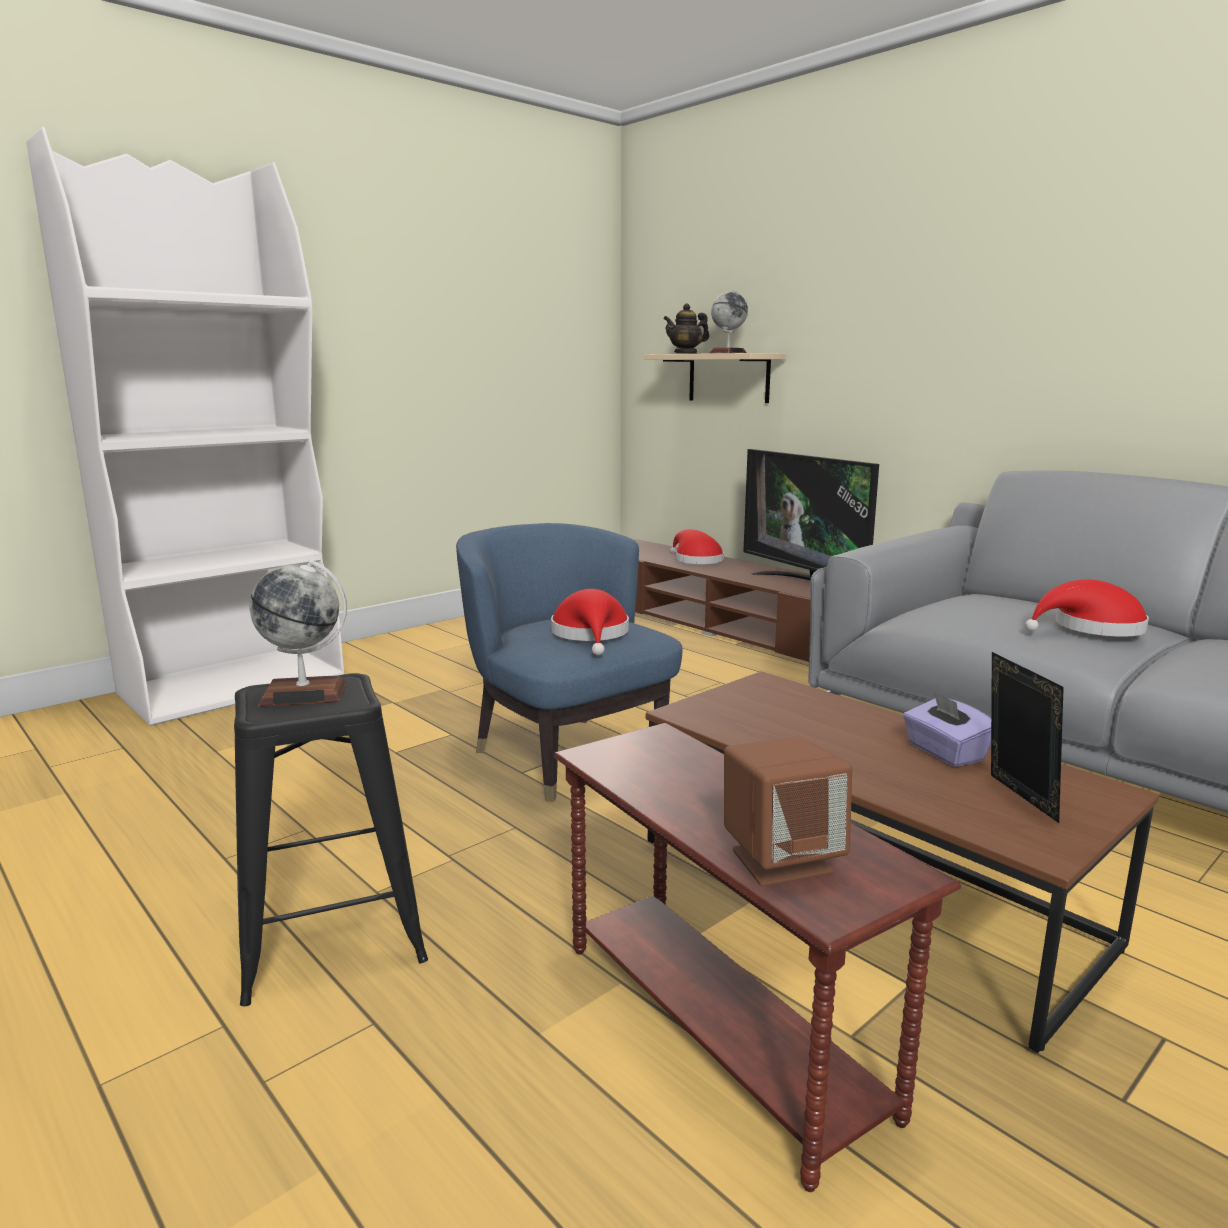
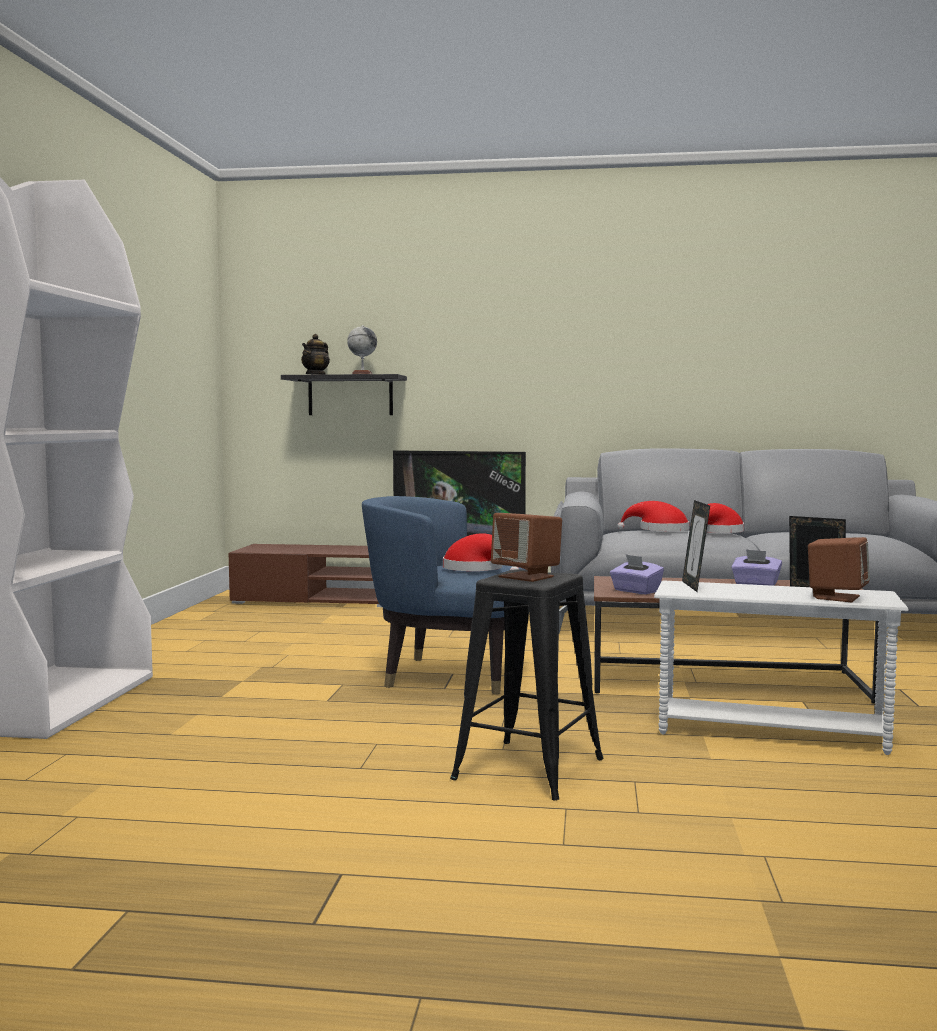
camera: 40 degrees left, 10 degrees down
globe [250,560,347,707] -> brown speaker [491,513,562,582]
brown side table [554,723,962,1192] -> white side table [654,580,909,755]
beige shelf [644,353,786,403] -> black shelf [281,374,407,415]
red hat [670,529,724,564] -> red hat moved to [617,501,689,531]
none -> purple tissue box [610,554,664,594]
none -> picture frame [682,500,710,592]

